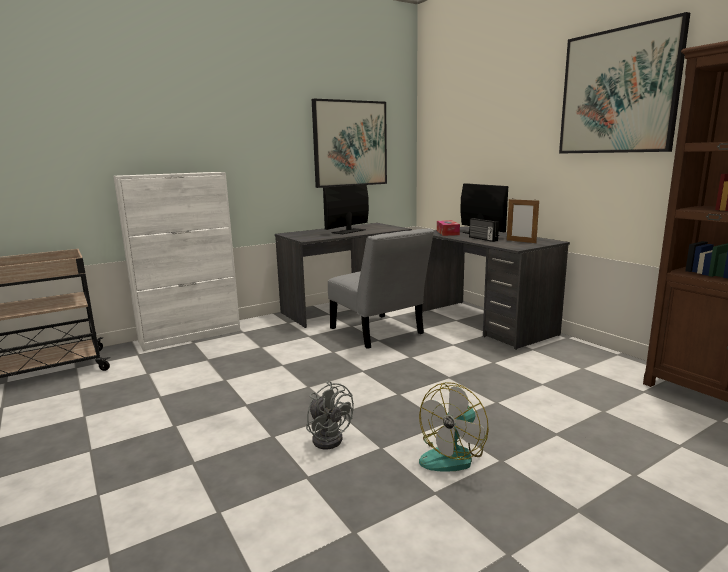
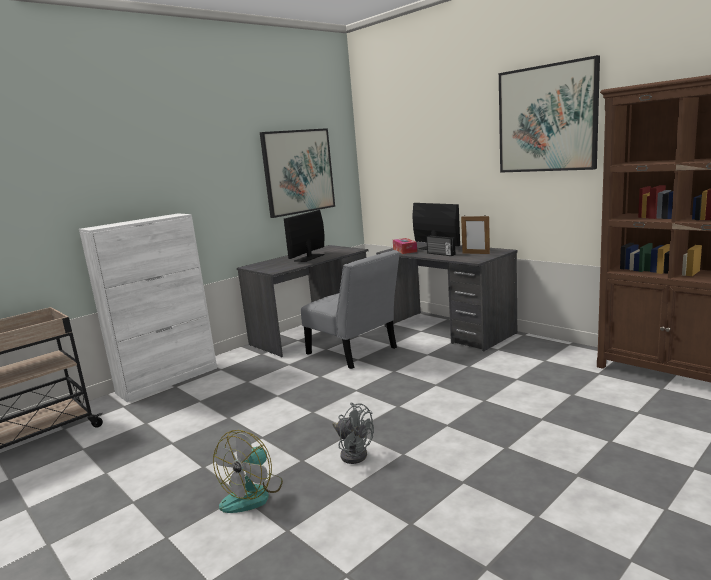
camera: 10 degrees left, 0 degrees up
fan [419,382,489,472] -> fan moved to [213,430,283,513]

